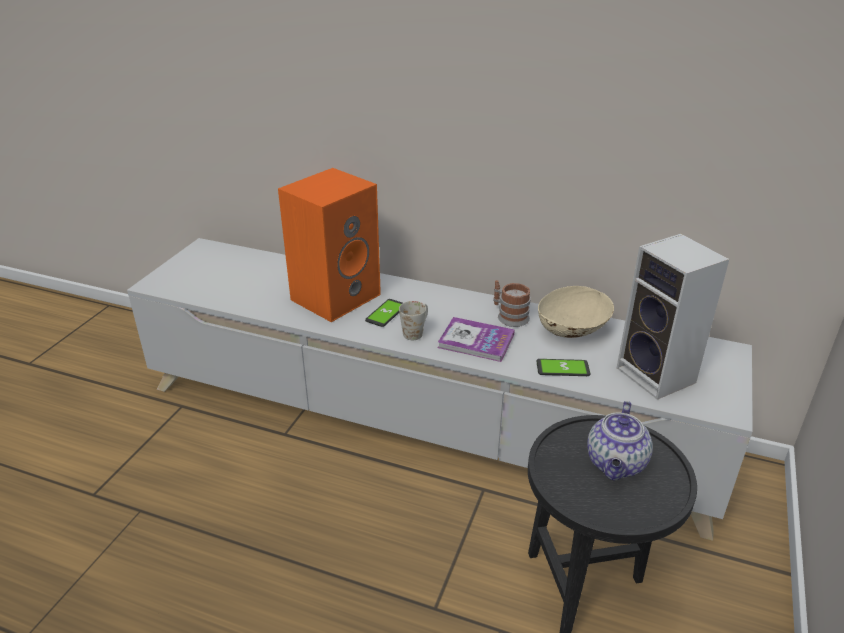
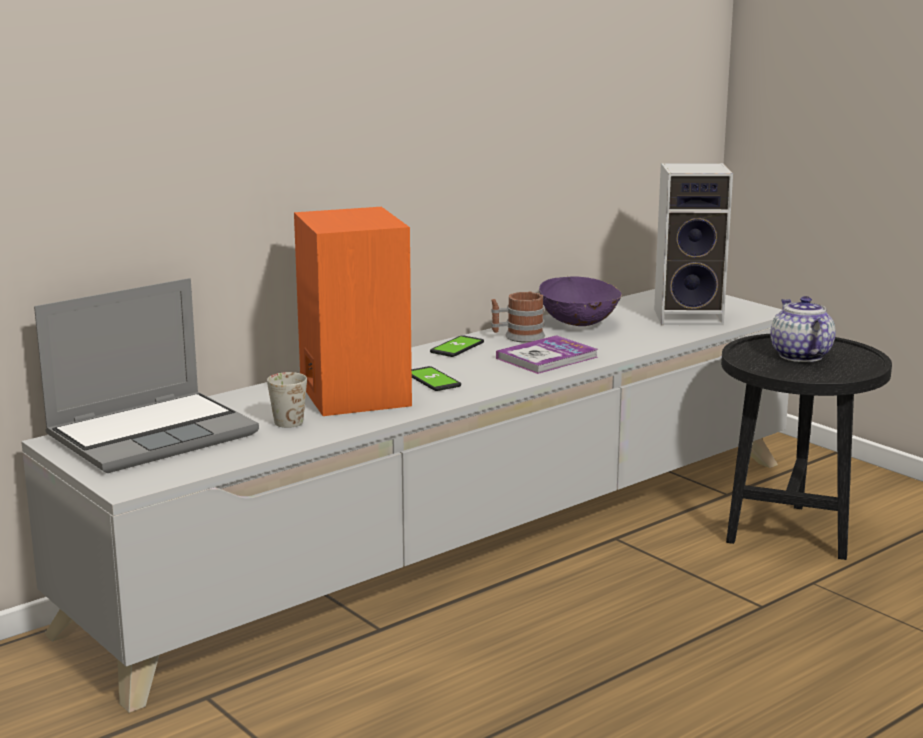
camera: 60 degrees left, 15 degrees down
white mug [399,301,428,340] -> white mug moved to [267,372,307,428]
phone [536,359,590,376] -> phone moved to [430,335,484,357]
beige bowl [538,286,614,338] -> purple bowl [539,276,622,326]
teapot [587,401,653,480] -> teapot turned 150 degrees counterclockwise [770,296,836,362]
none -> laptop [34,278,259,473]

